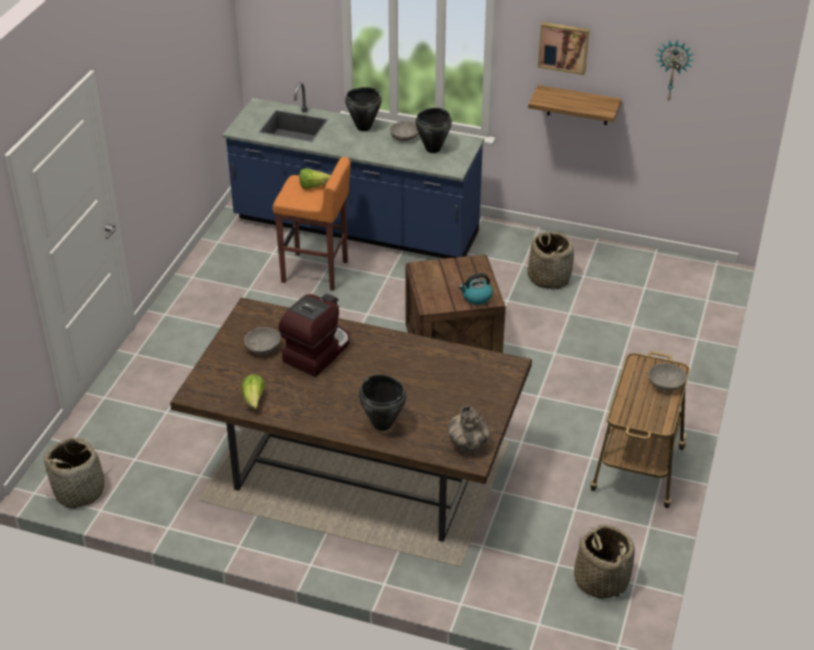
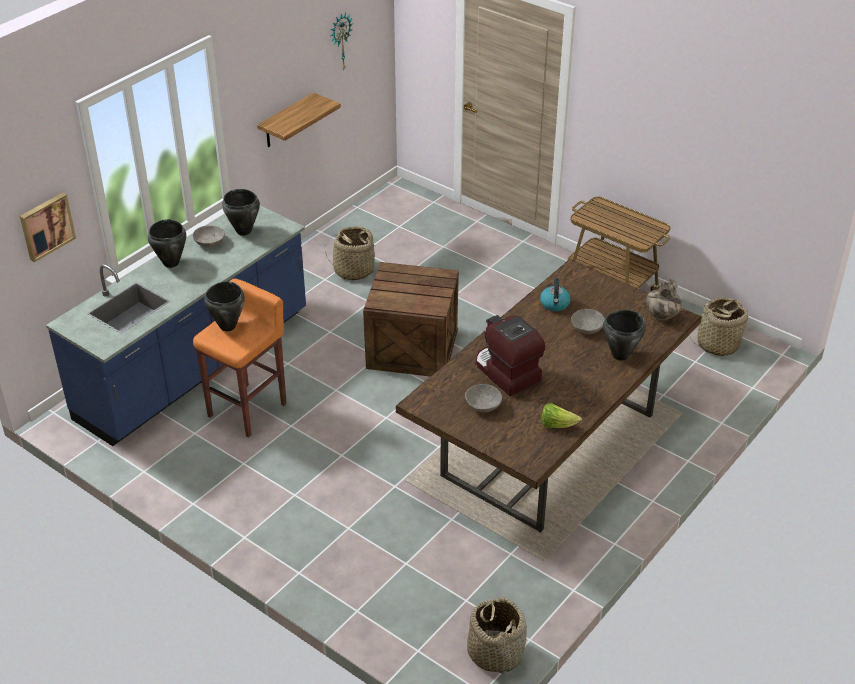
camera: 70 degrees left, 0 degrees up
lettuce [299,168,331,189] -> black cooking pot [204,281,245,331]
kettle [459,273,493,305] -> kettle moved to [540,278,571,311]
picture [538,22,590,75] -> picture moved to [20,193,76,262]
grey bowl [648,363,687,391] -> grey bowl moved to [571,309,605,334]

